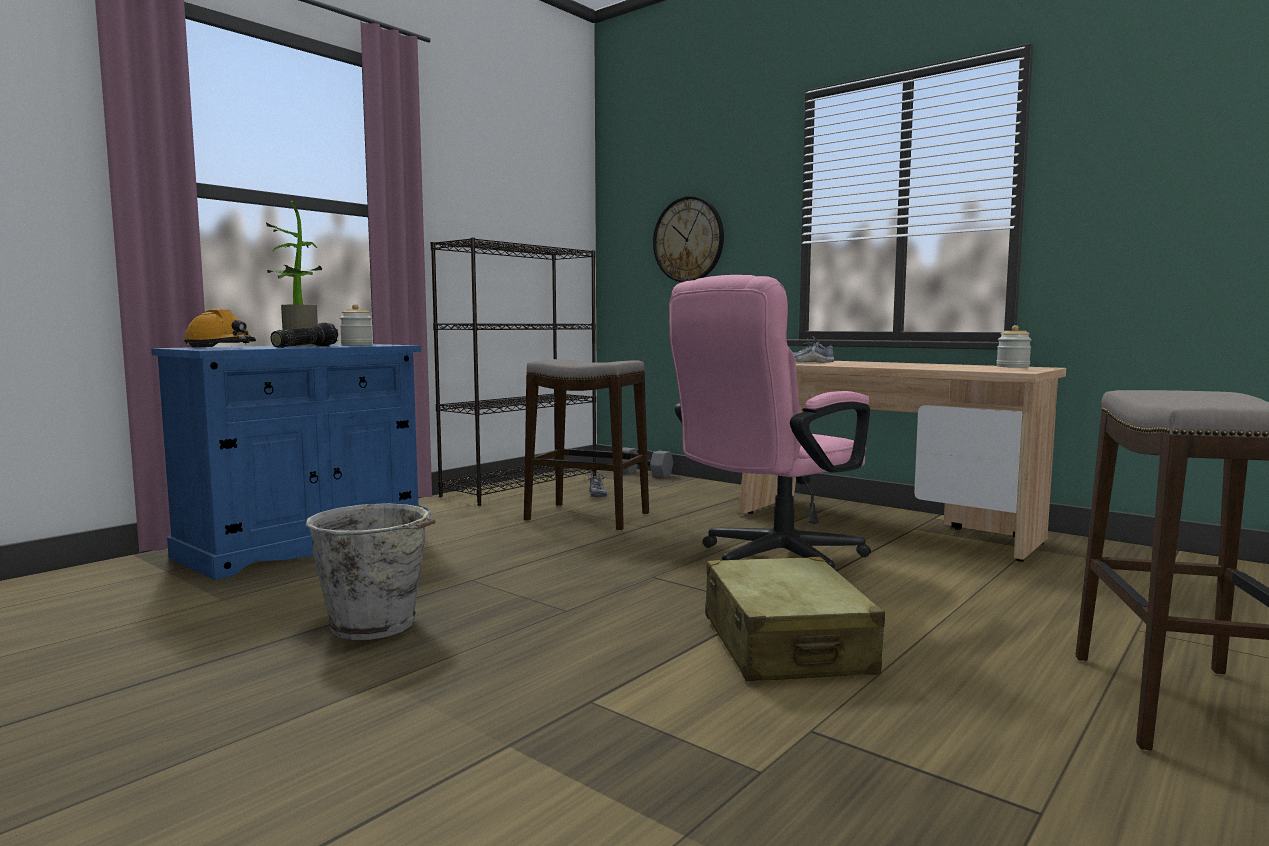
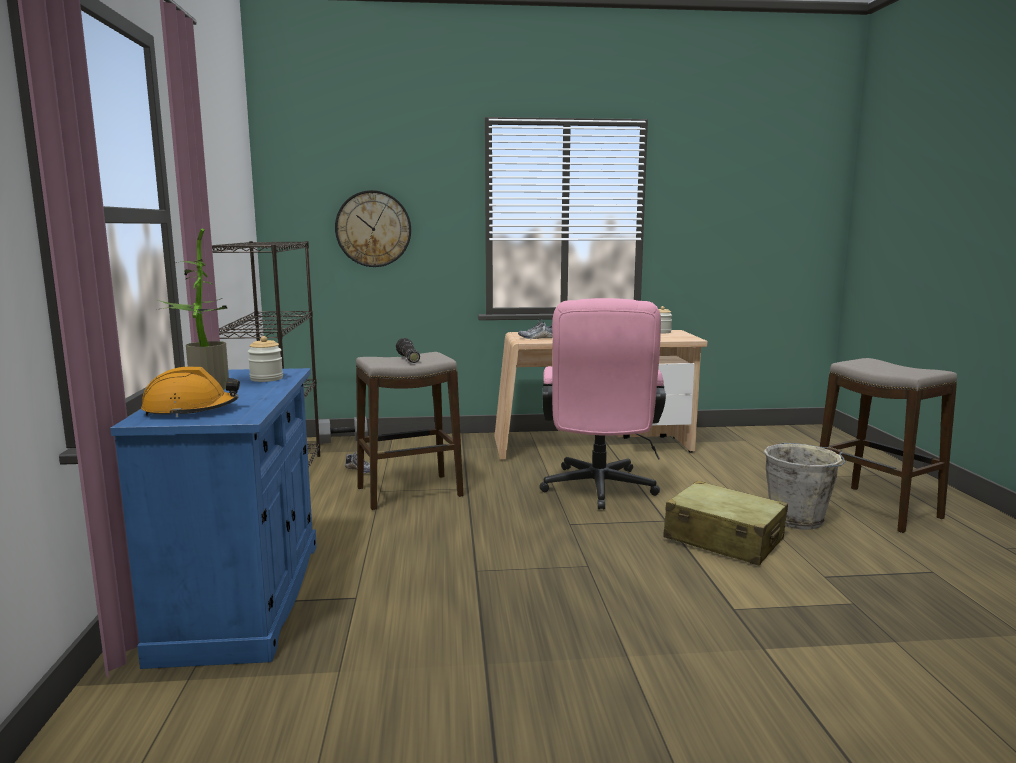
camera: 45 degrees left, 5 degrees up
flashlight [271,323,338,348] -> flashlight moved to [396,338,420,363]
grey bucket [306,503,435,640] -> grey bucket moved to [764,443,845,530]

